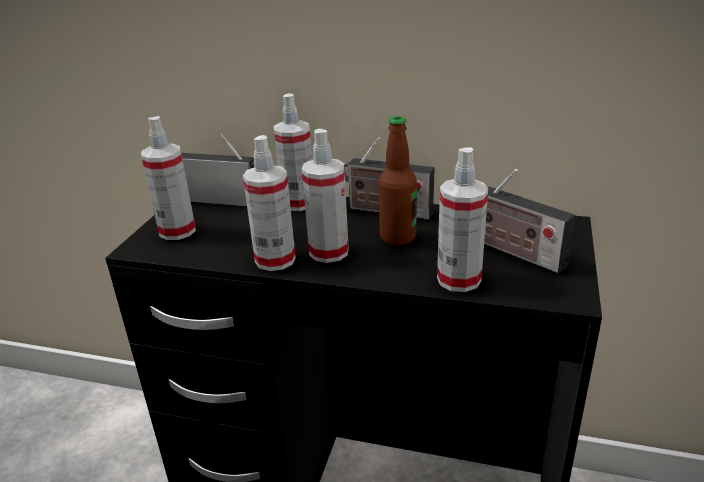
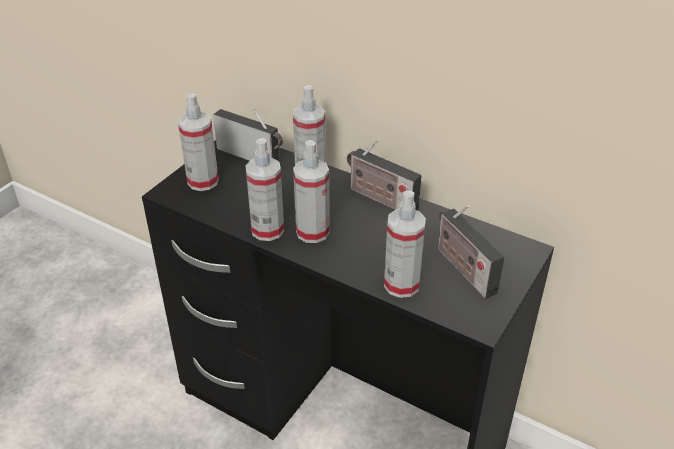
camera: 15 degrees right, 10 degrees up
bottle [379,116,417,246] -> none

